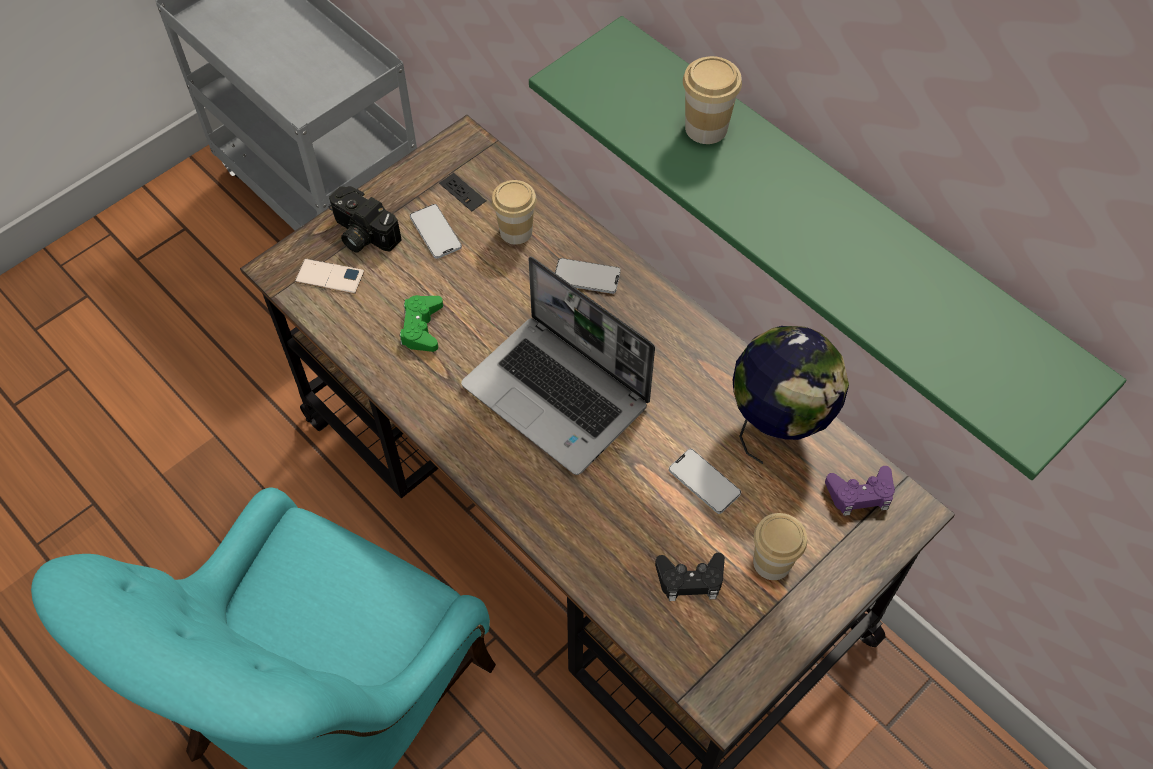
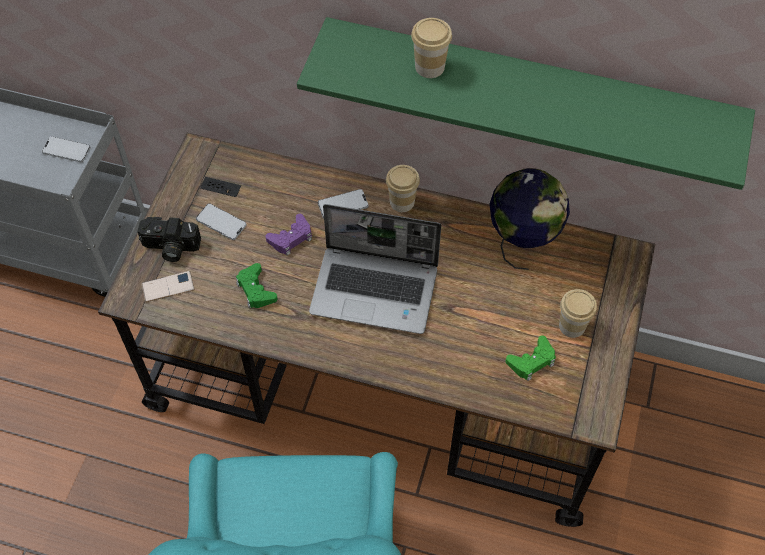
camera: 30 degrees left, 0 degrees up
cup [492,180,537,245] -> cup moved to [386,165,420,212]
black game controller [655,553,725,601] -> green game controller [506,335,556,381]
phone [669,449,741,514] -> phone moved to [42,136,91,162]
purple game controller [825,466,895,516] -> purple game controller moved to [265,214,312,256]

